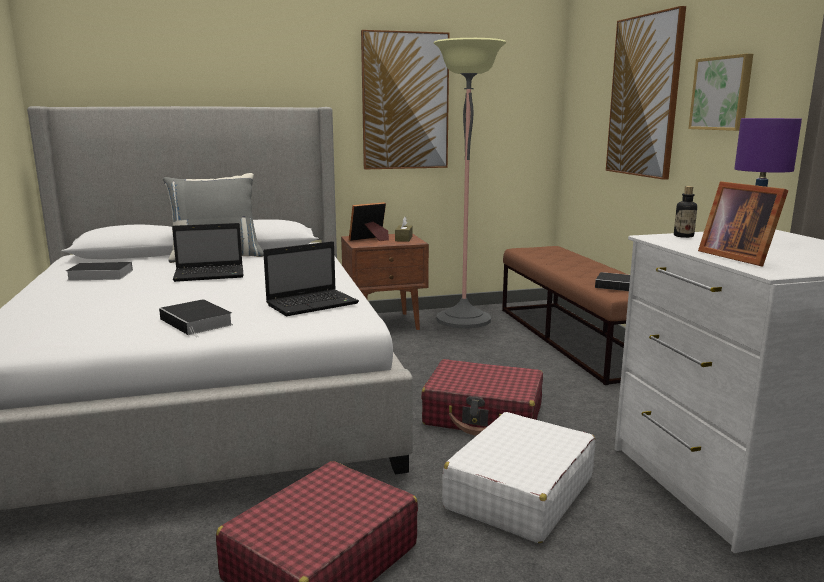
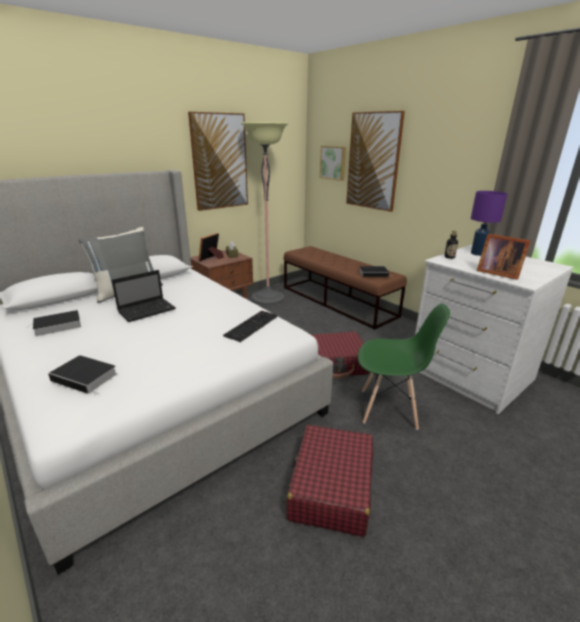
camera: 25 degrees left, 10 degrees up
book [159,299,233,337] -> book moved to [48,355,117,395]
laptop [263,241,359,316] -> keyboard [223,311,278,342]
white suitcase [442,412,595,543] -> green chair [358,304,450,430]
picture [688,54,753,131] -> picture moved to [320,146,346,181]

